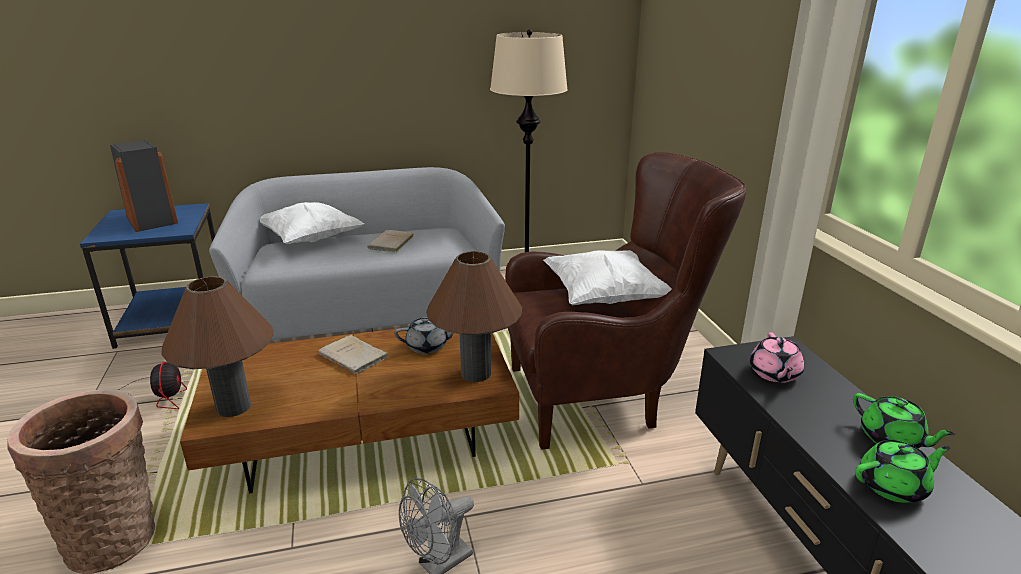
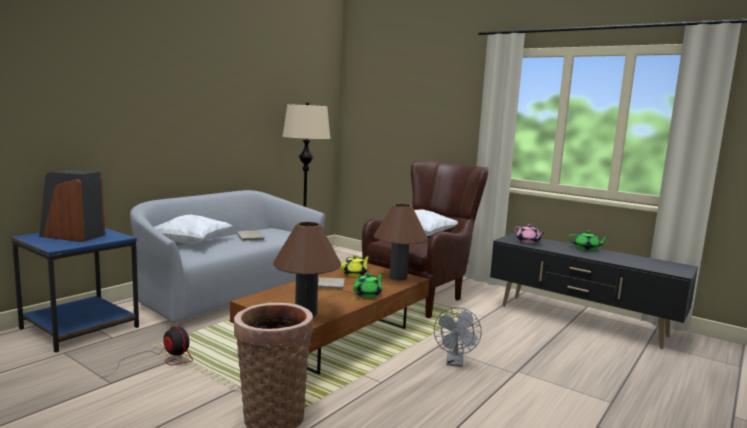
camera: 40 degrees left, 15 degrees down
grey teapot [394,317,453,354] -> yellow teapot [341,255,370,277]
green teapot [855,440,951,503] -> green teapot moved to [353,273,383,298]

